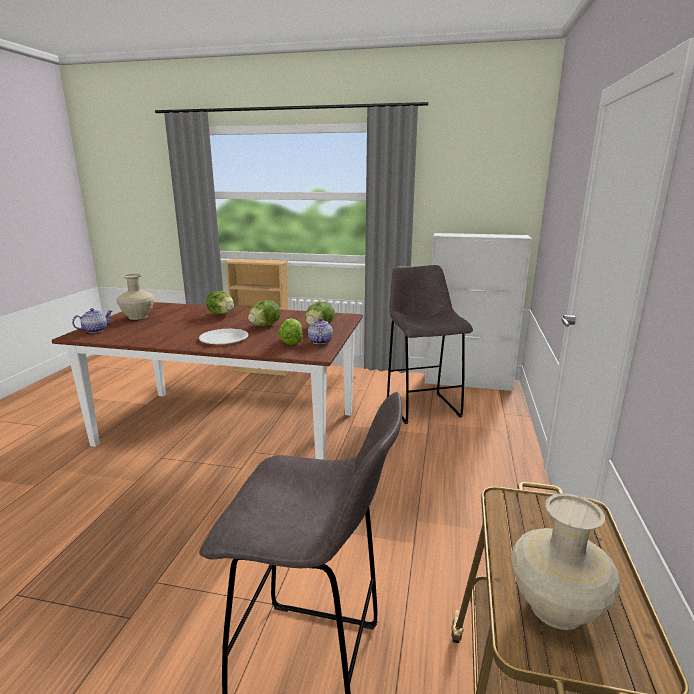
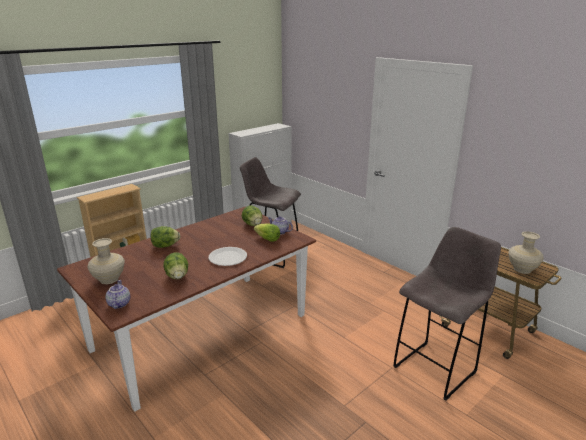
camera: 55 degrees left, 5 degrees up
lettuce [248,300,280,326] -> lettuce moved to [163,252,188,279]

